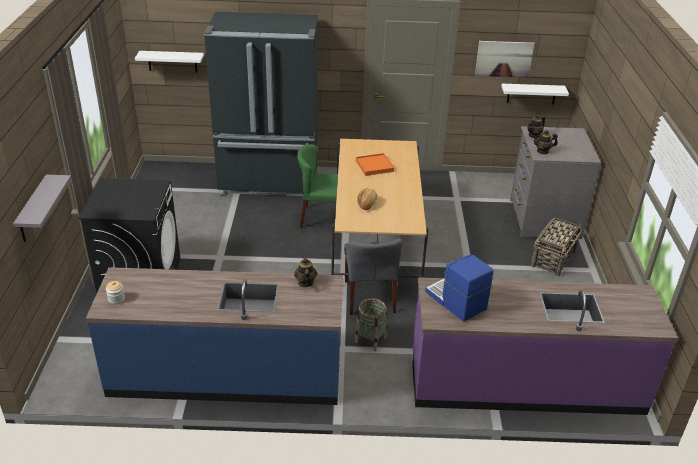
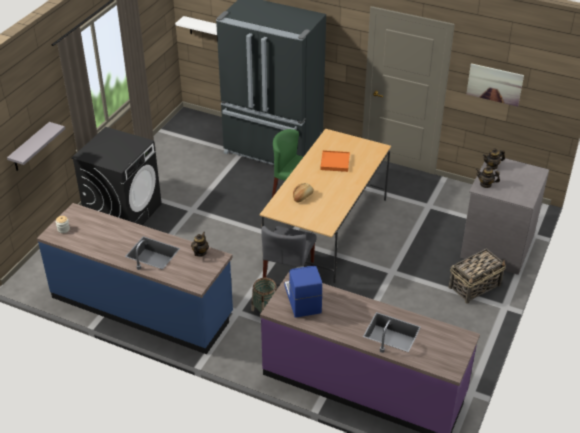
camera: 25 degrees right, 5 degrees up
white shelf [501,84,569,105] -> none

